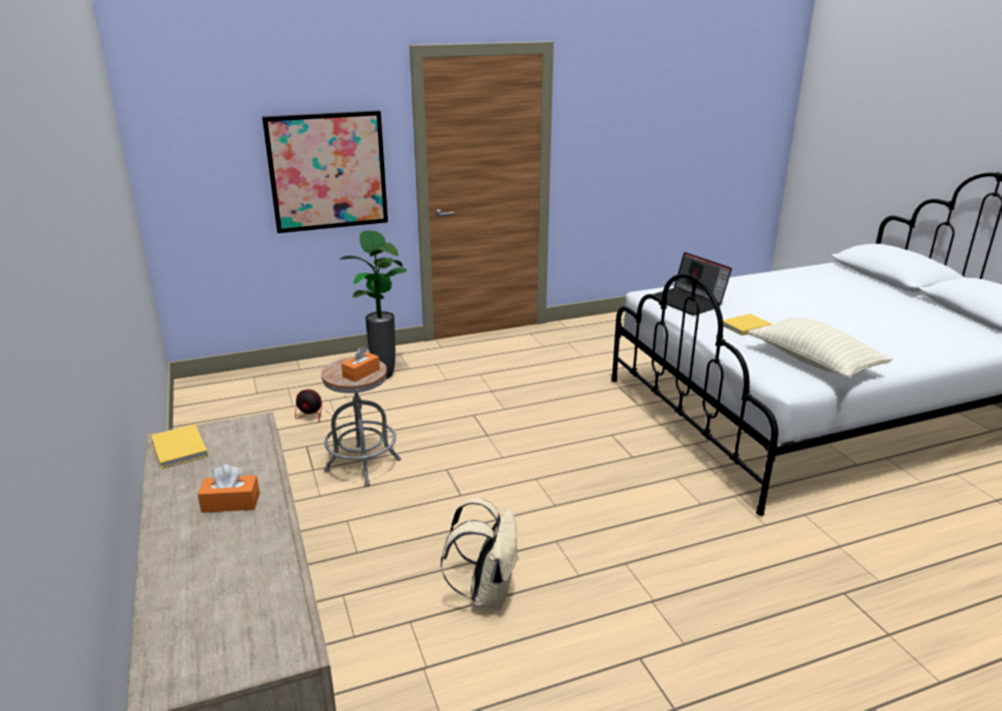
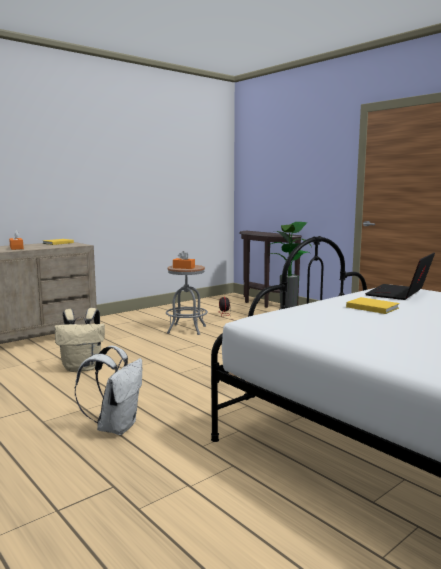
camera: 70 degrees right, 15 degrees down
picture [262,110,388,233] -> none
beige pillow [747,318,892,379] -> none
none -> white backpack [75,346,142,435]
none -> brown console table [239,231,302,308]

